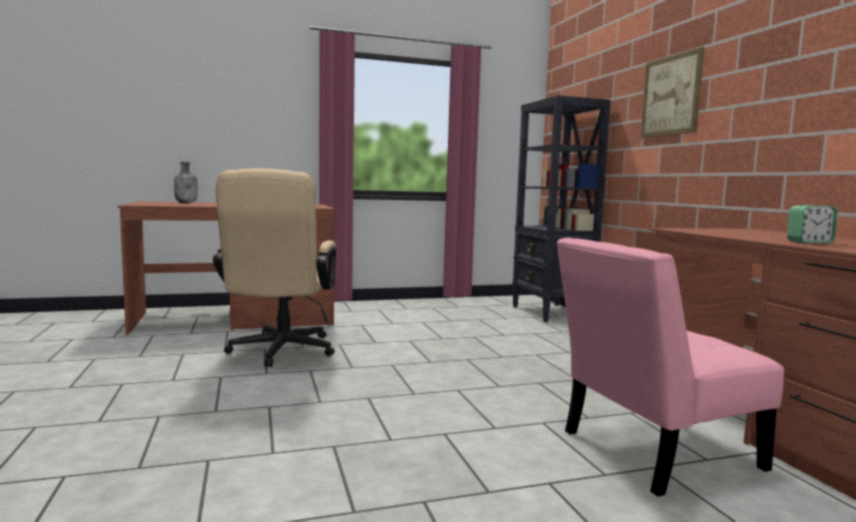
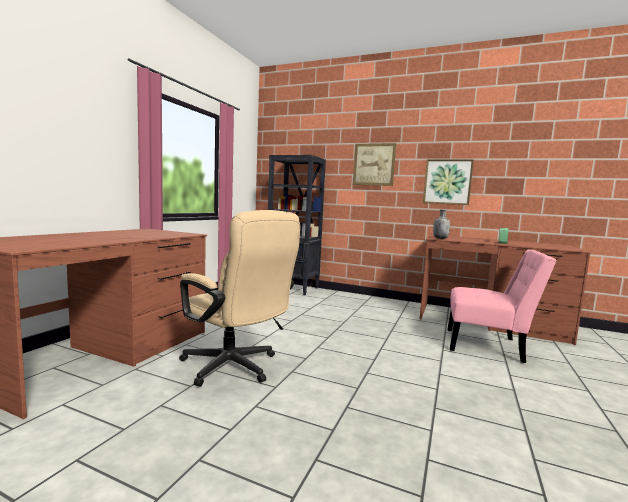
camera: 50 degrees left, 0 degrees up
grey bottle [174,162,198,203] -> grey bottle moved to [433,209,450,239]
pink chair [556,238,784,496] -> pink chair turned 90 degrees counterclockwise [448,249,557,363]
none -> picture [423,159,474,205]

